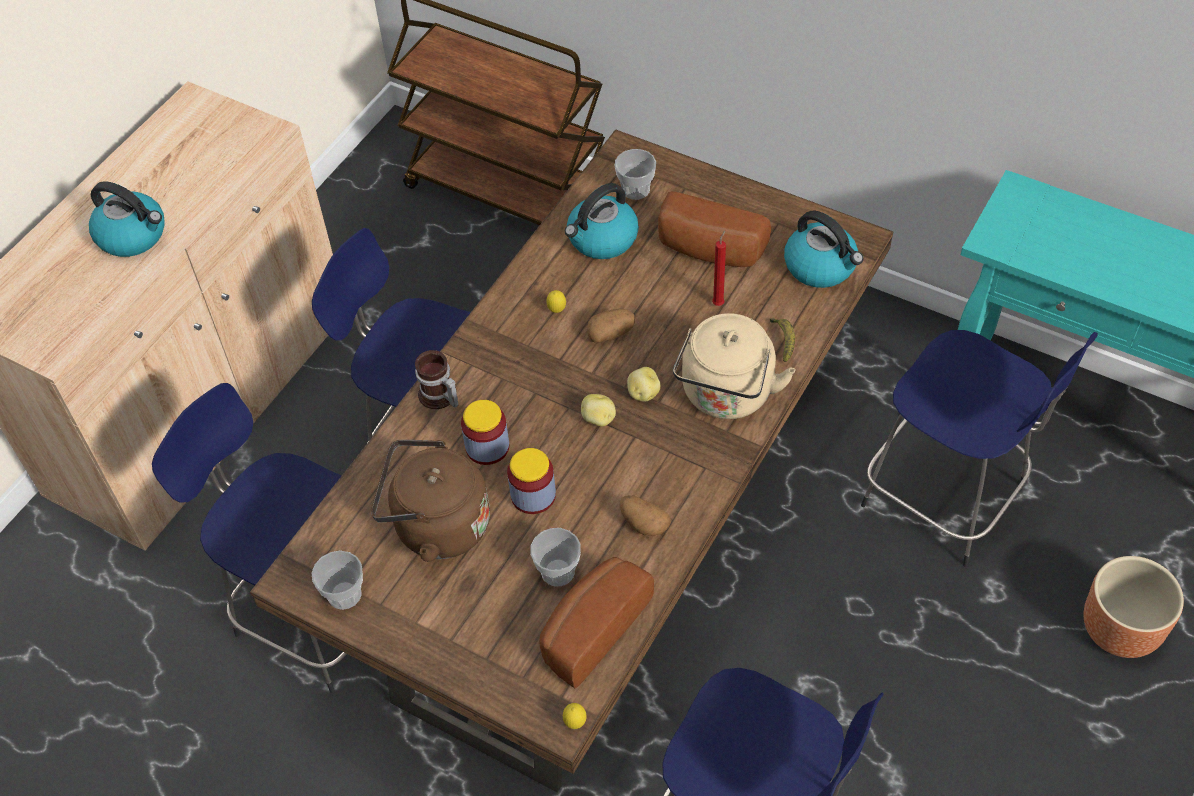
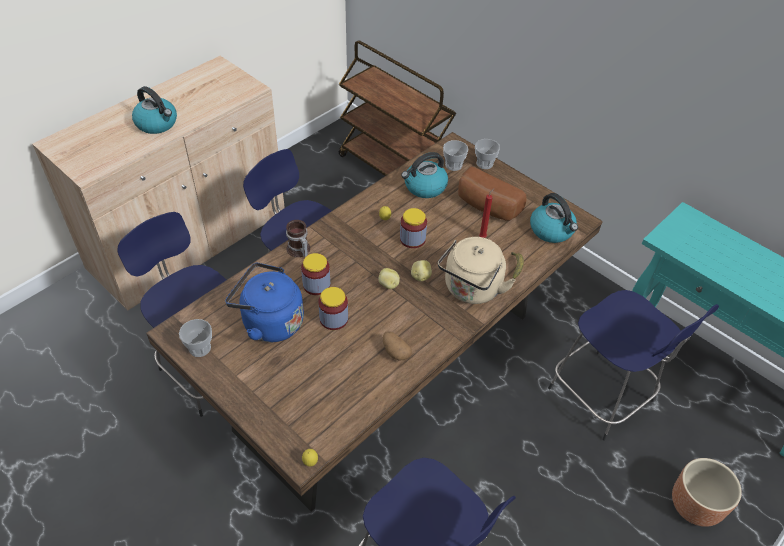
camera: 10 degrees right, 5 degrees down
brown kettle [371,440,490,562] -> blue kettle [225,262,304,342]
cup [530,528,581,586] -> cup moved to [475,139,500,169]
bread [539,557,654,688] -> none
potato [587,308,635,343] -> jar [400,208,427,248]

